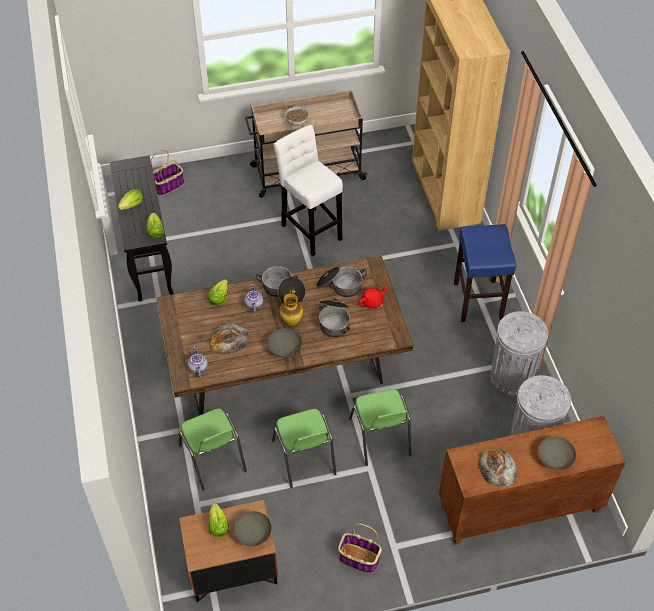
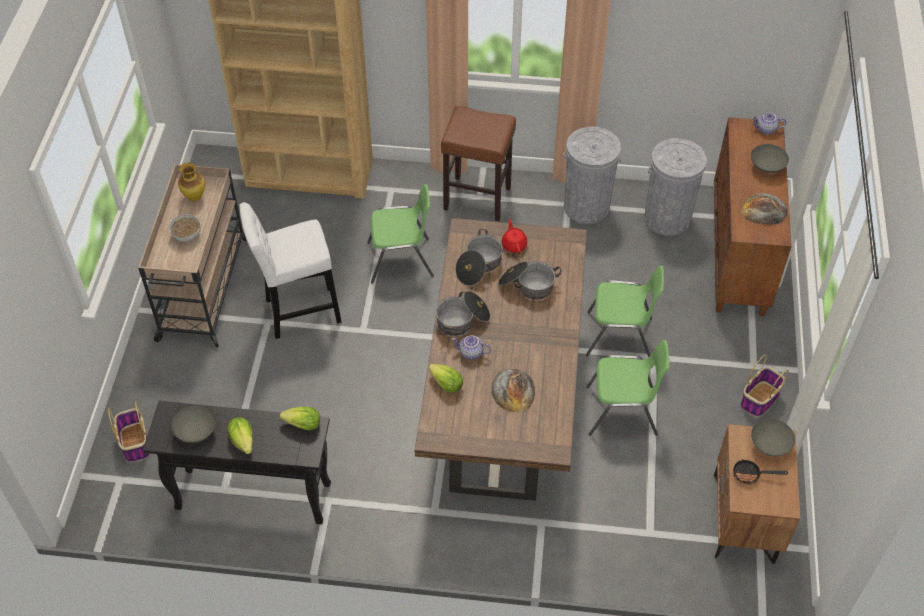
camera: 70 degrees left, 0 degrees up
green chair [179,409,247,490] -> green chair moved to [367,184,434,284]
teapot [188,347,208,377] -> teapot moved to [752,113,786,135]
lettuce [208,503,229,537] -> frying pan [733,459,788,485]
grey bowl [267,328,302,357] -> grey bowl moved to [172,405,216,443]
vase [280,294,303,326] -> vase moved to [178,163,205,202]
blue stool [454,224,516,322] -> brown stool [441,106,516,221]

